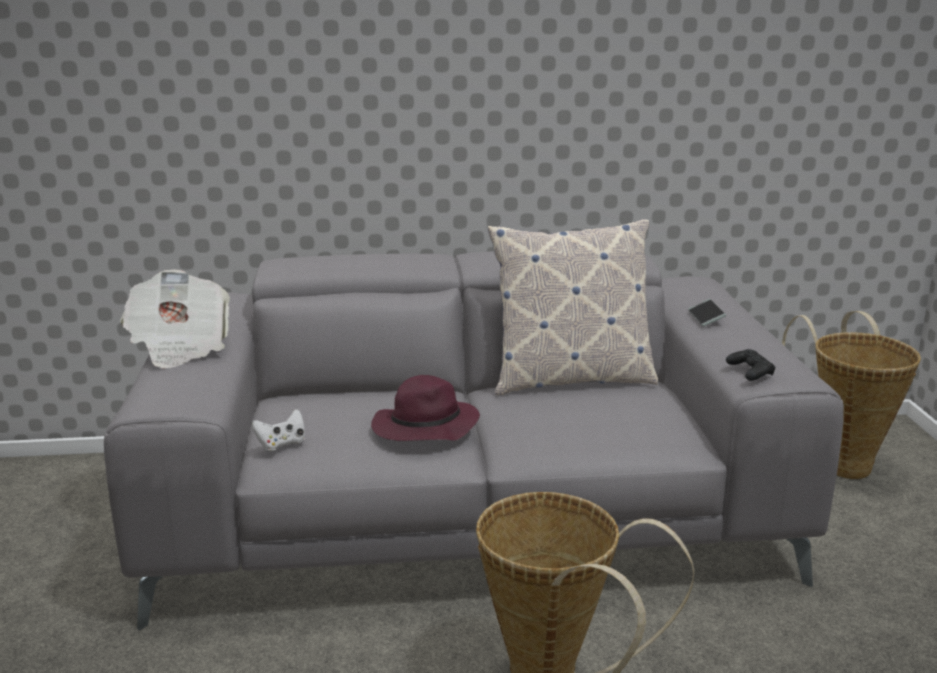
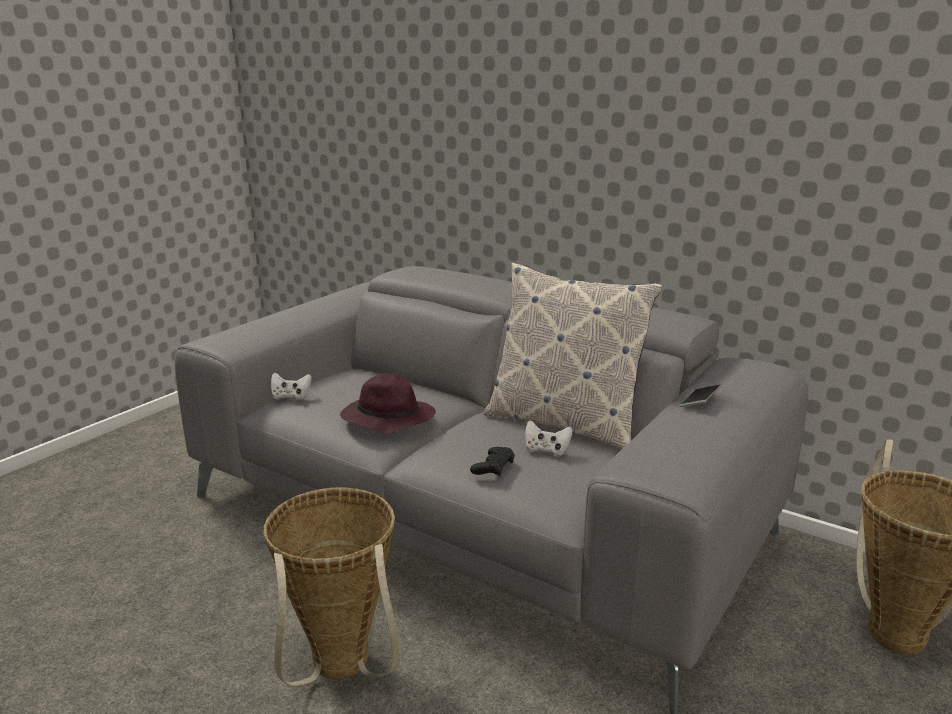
camera: 40 degrees right, 0 degrees up
newspaper [120,269,230,368] -> none
black game controller [726,349,775,381] -> black game controller moved to [470,447,515,476]
none -> white game controller [525,420,572,456]

